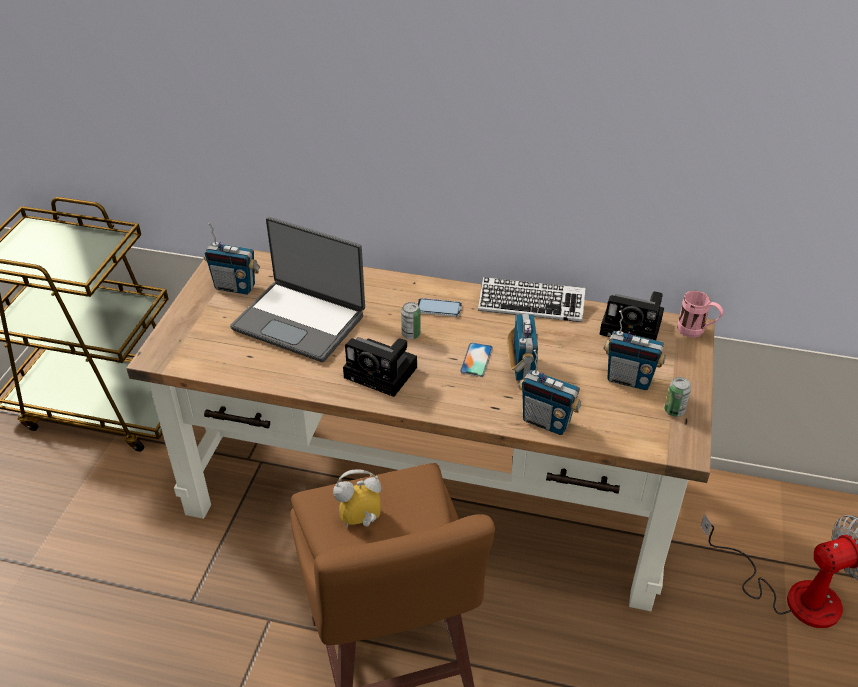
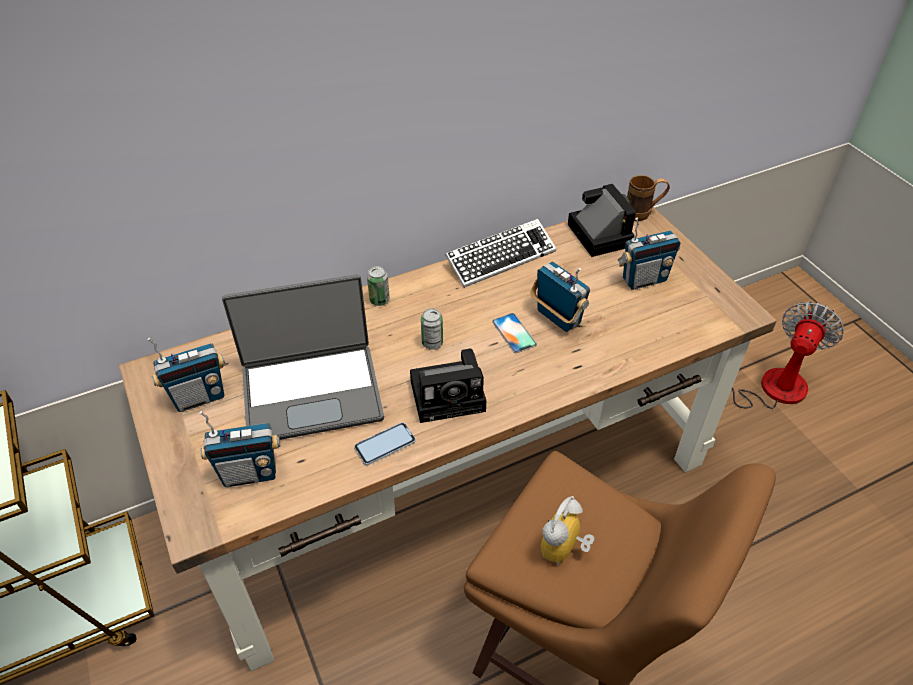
camera: 40 degrees left, 5 degrees up
phone [417,298,462,317] -> phone moved to [354,423,416,465]
radio [519,350,581,435] -> radio moved to [199,411,280,487]
camera [600,291,664,340] -> camera turned 90 degrees counterclockwise [568,184,636,257]
can [664,377,691,417] -> can moved to [367,266,390,306]
pink mug [677,291,723,338] -> brown mug [627,175,670,221]

